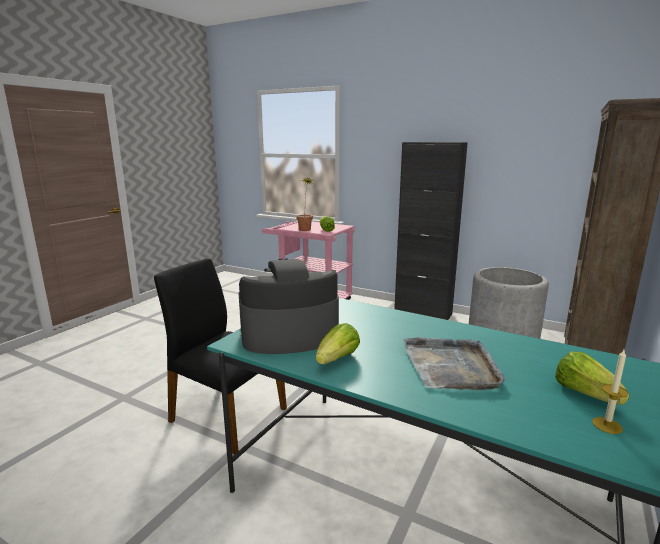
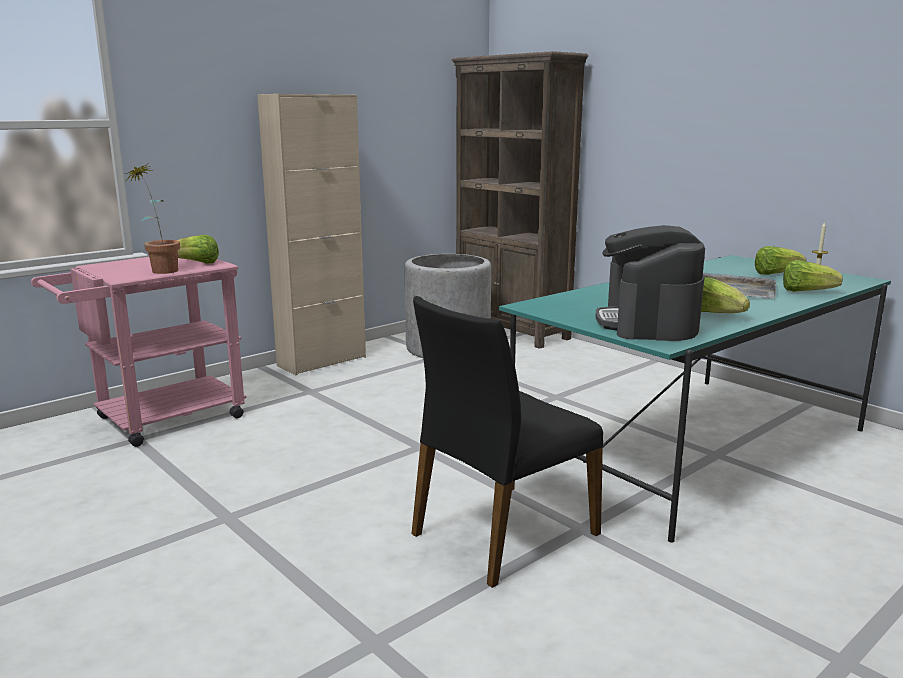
camera: 70 degrees left, 0 degrees up
black cabinet [394,142,468,320] -> beige cabinet [257,94,366,375]
none -> lettuce [783,260,843,292]

